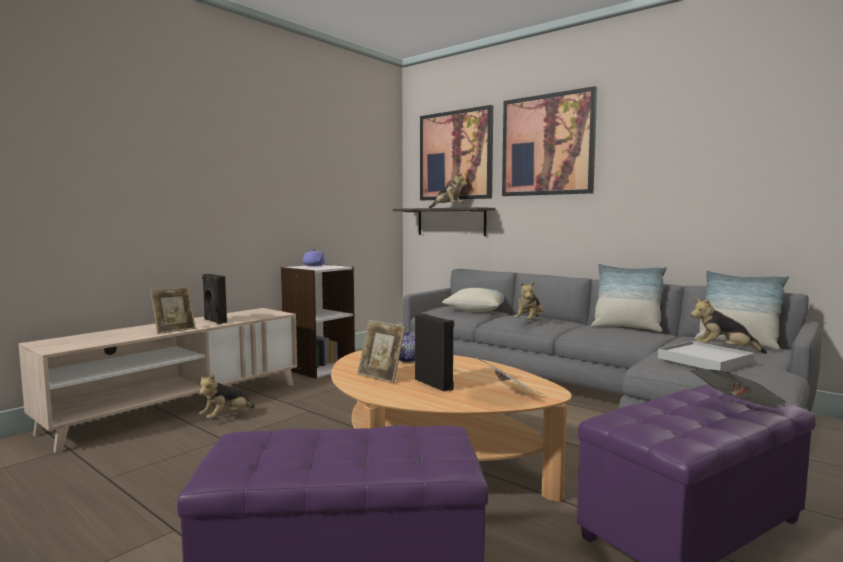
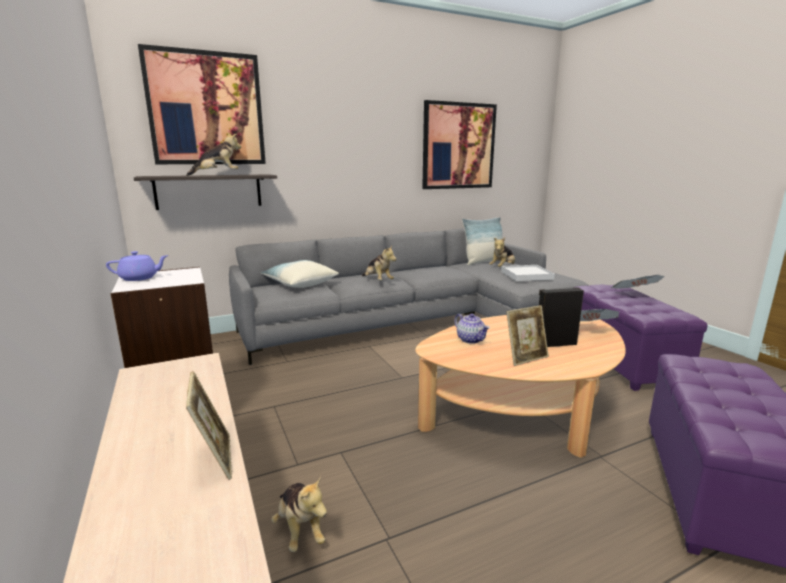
camera: 65 degrees left, 10 degrees up
black speaker [202,274,227,324] -> none
picture [502,86,597,196] -> picture moved to [422,100,497,189]
pillow [591,264,667,332] -> none

